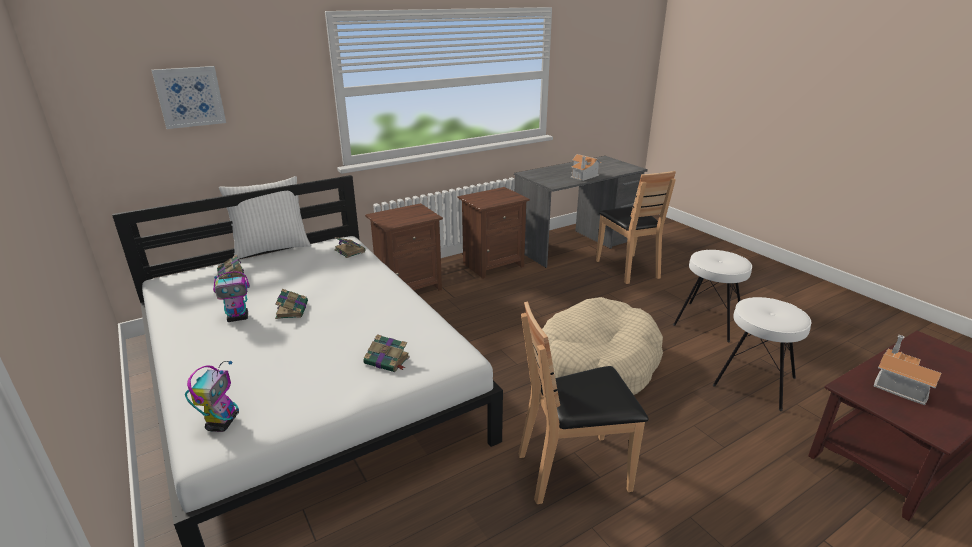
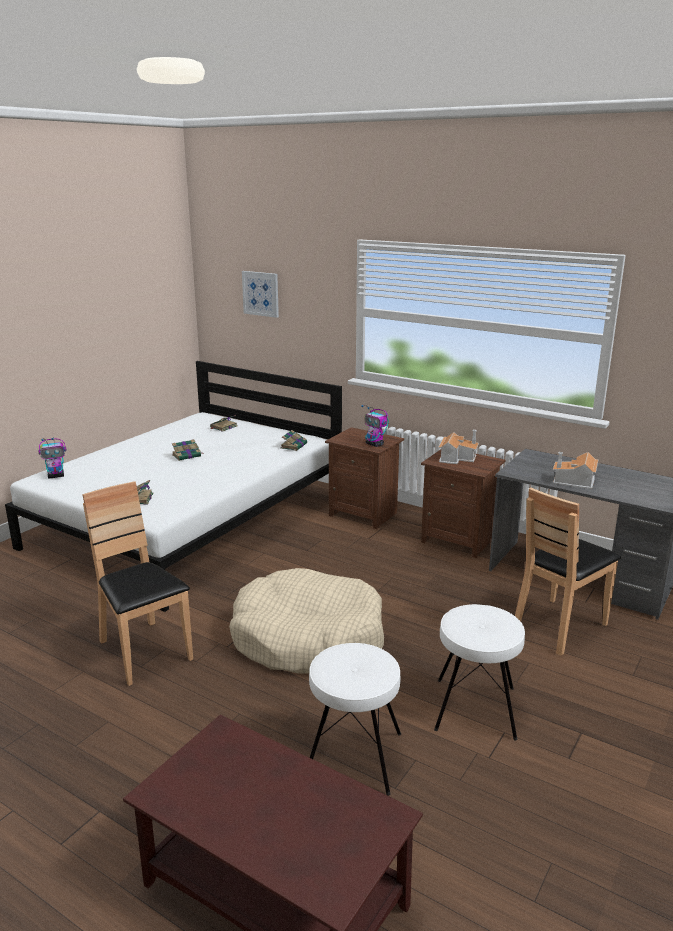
camera: 65 degrees right, 5 degrees down
toy robot [213,272,250,322] -> toy robot moved to [361,405,389,447]
white pillow [219,176,311,259] -> none
toy house [874,335,941,405] -> toy house moved to [438,430,479,464]

